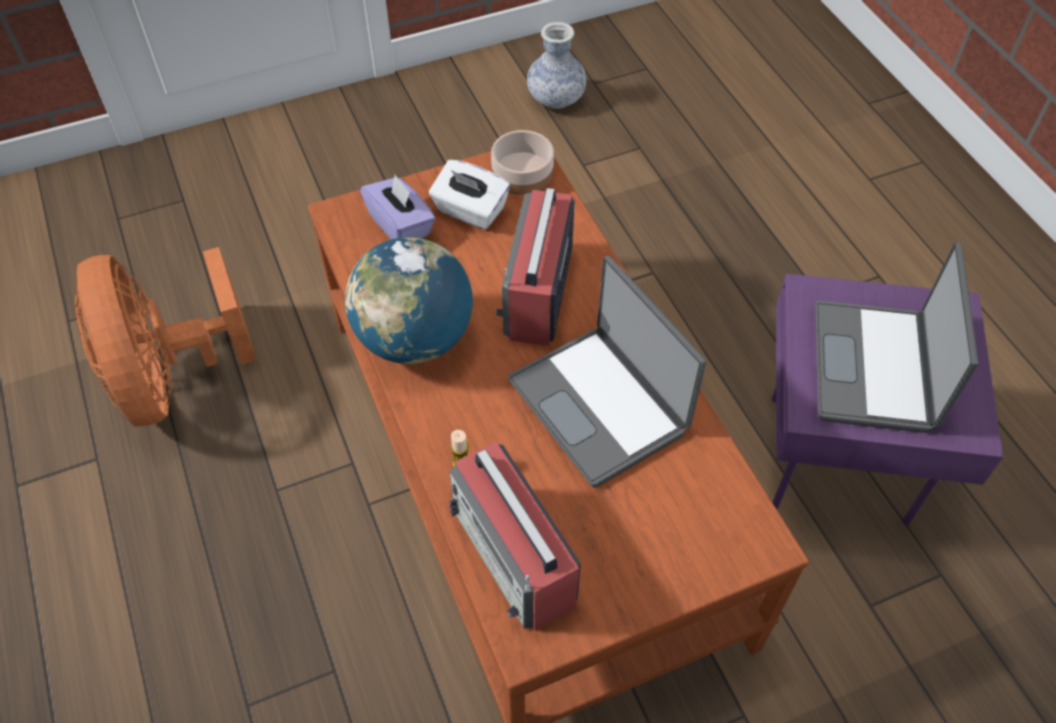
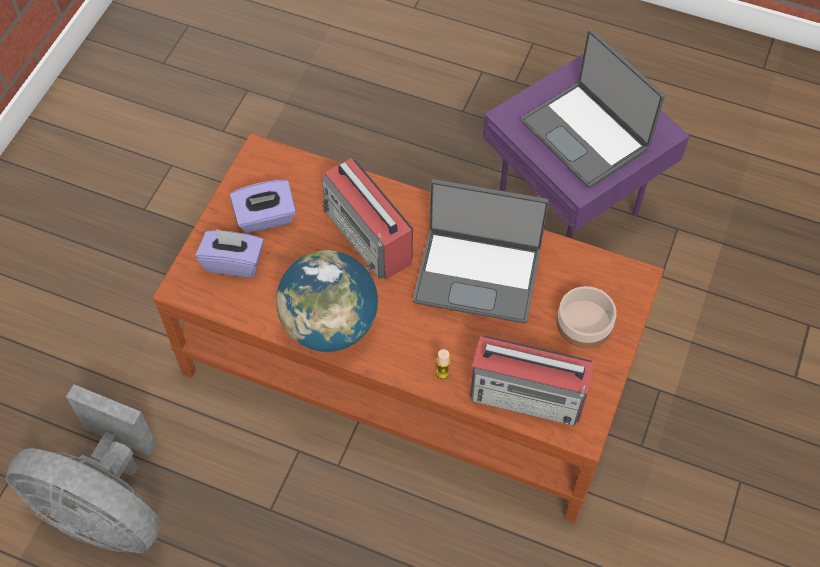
camera: 45 degrees left, 5 degrees up
orange fan [75,247,257,427] -> grey fan [6,385,160,553]
white tissue box [429,160,510,229] -> purple tissue box [230,180,296,233]
bowl [491,130,554,195] -> bowl moved to [557,286,617,348]
vase [527,22,586,109] -> none

